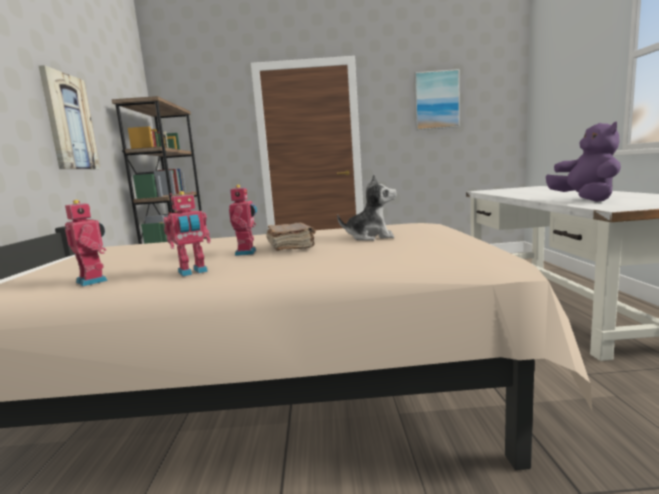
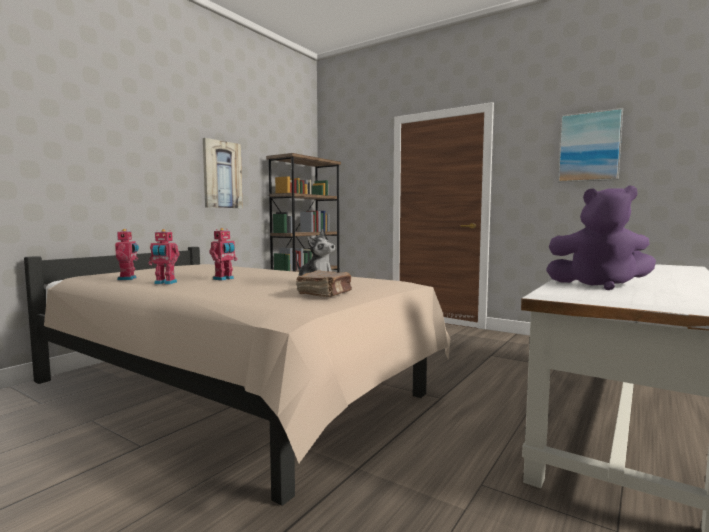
camera: 35 degrees right, 5 degrees down
brown book [266,222,316,251] -> brown book moved to [296,271,352,297]
purple plush toy [546,122,621,202] -> purple plush toy turned 75 degrees clockwise [546,185,656,290]

